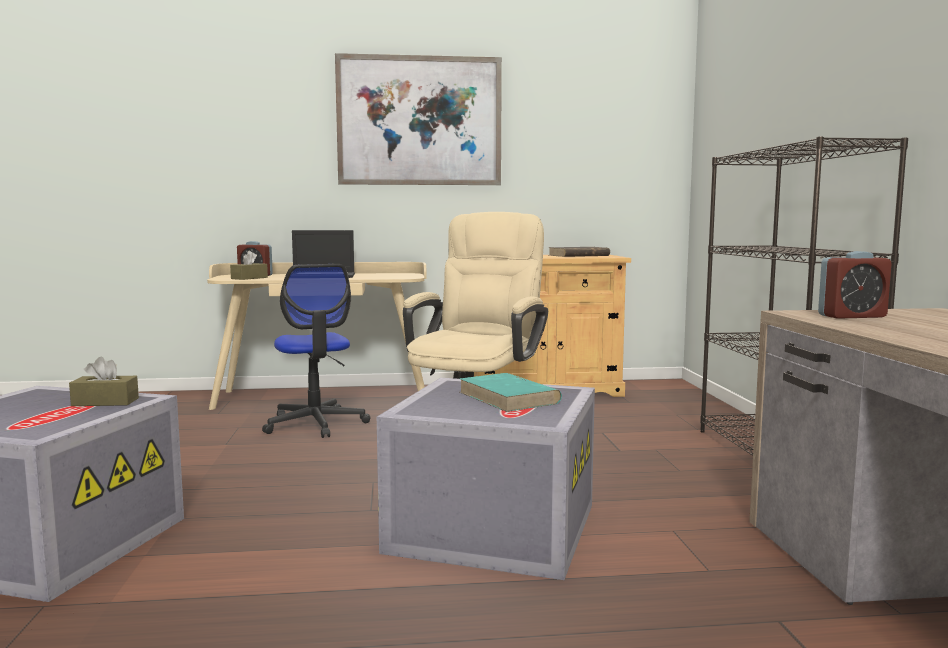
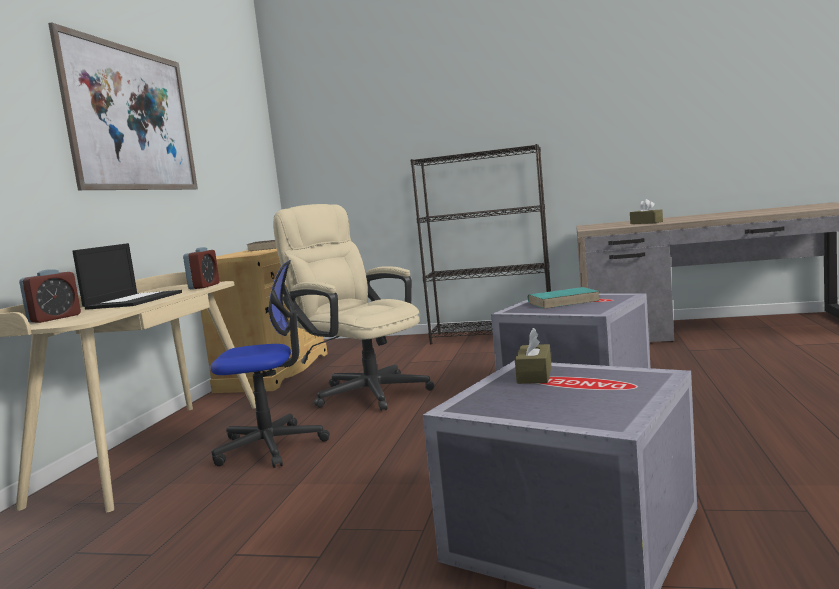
camera: 70 degrees left, 0 degrees up
brown tissue box [230,251,268,280] -> brown tissue box moved to [630,199,663,224]
alarm clock [818,251,892,319] -> alarm clock moved to [183,247,220,289]

